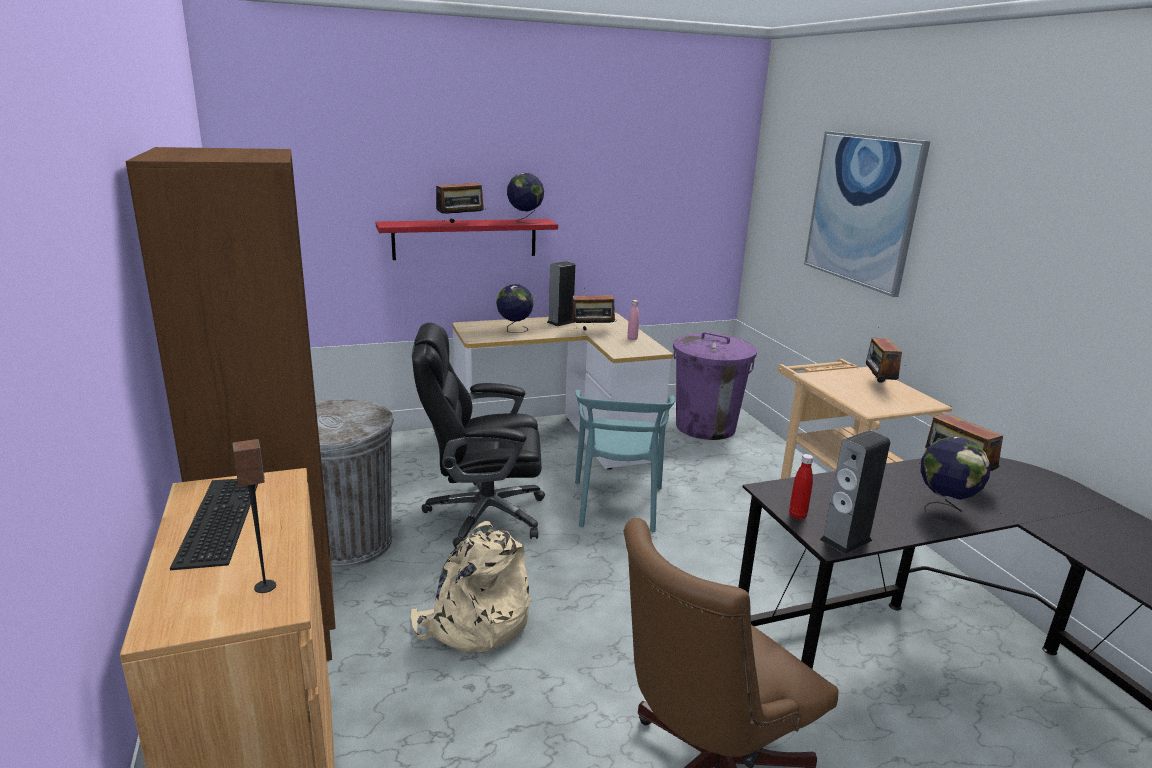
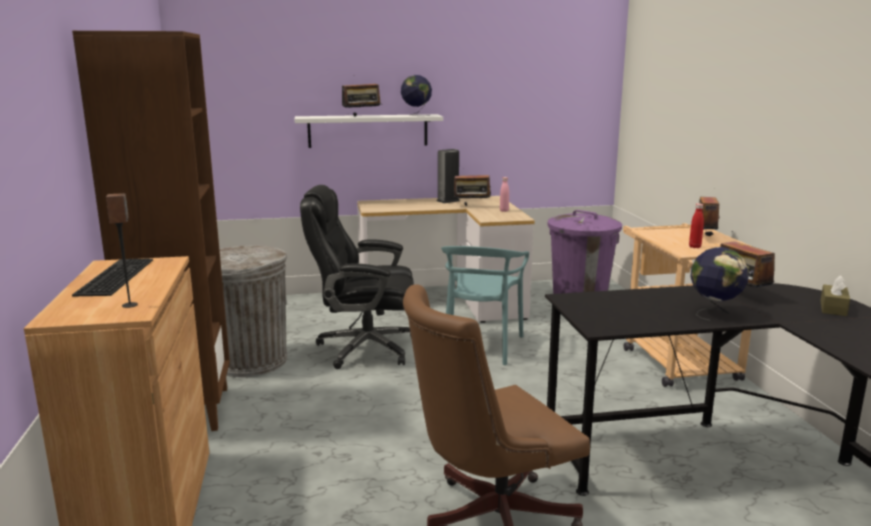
camera: 10 degrees right, 5 degrees down
red shelf [375,219,558,260] -> white shelf [295,114,443,148]
beige backpack [411,521,531,654] -> none
globe [496,284,534,333] -> none
red bottle [789,454,813,520] -> red bottle moved to [689,204,704,248]
picture [804,131,930,297] -> none
speaker [820,430,890,554] -> none
none -> brown tissue box [820,276,850,316]

